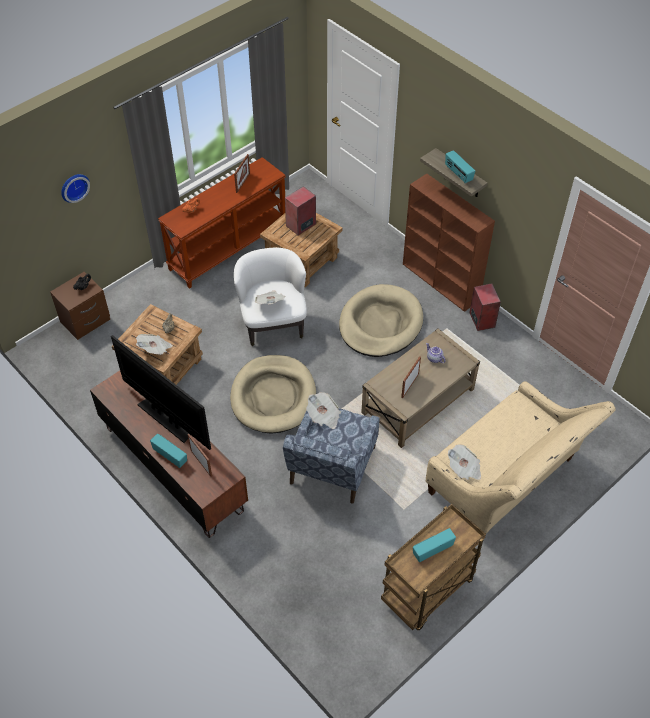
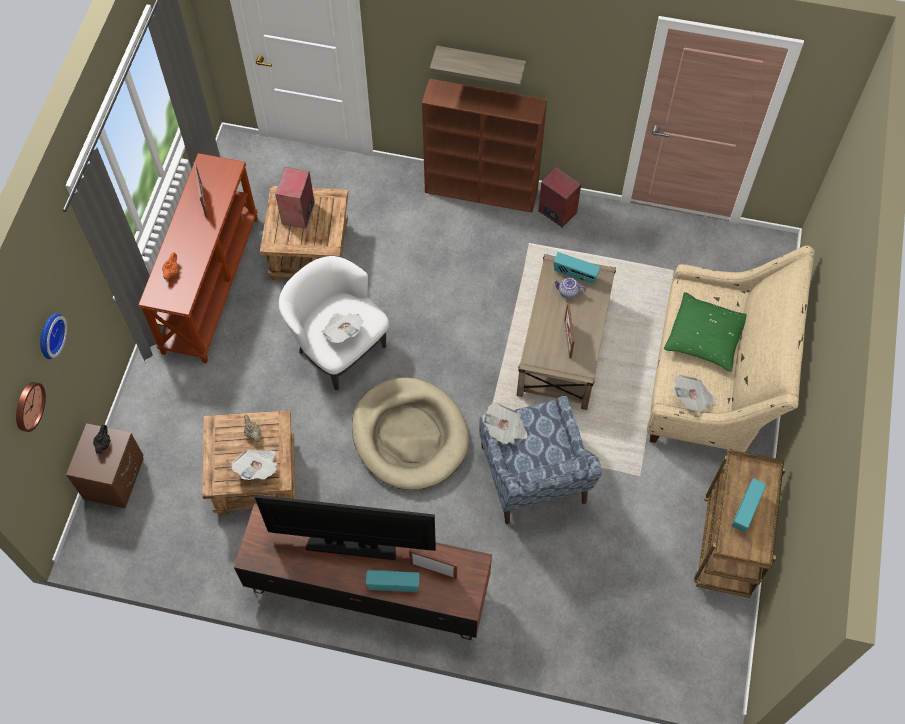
camera: 35 degrees left, 10 degrees up
beige dog bed [339,284,423,357] -> none
radio [445,150,475,184] -> radio moved to [554,252,601,284]
none -> wall clock [16,382,46,432]
none -> green pillow [664,292,747,372]

